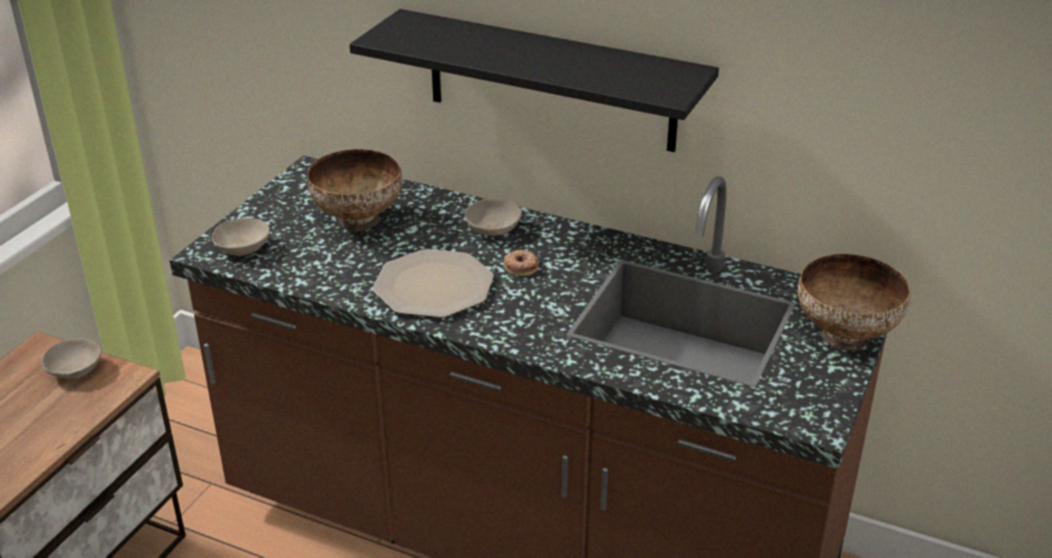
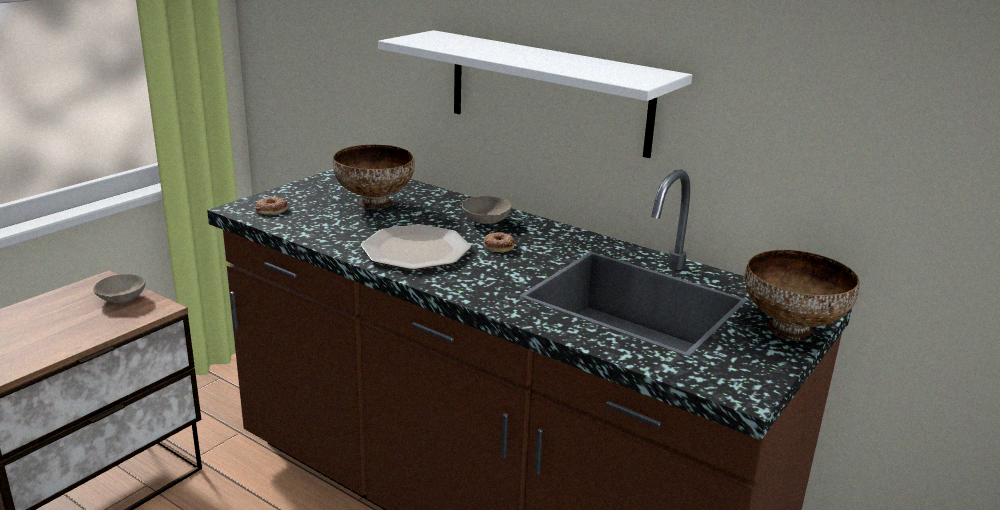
camera: 10 degrees right, 10 degrees down
beige bowl [212,218,270,256] -> donut [255,196,288,215]
black shelf [350,9,719,152] -> white shelf [378,30,692,158]

